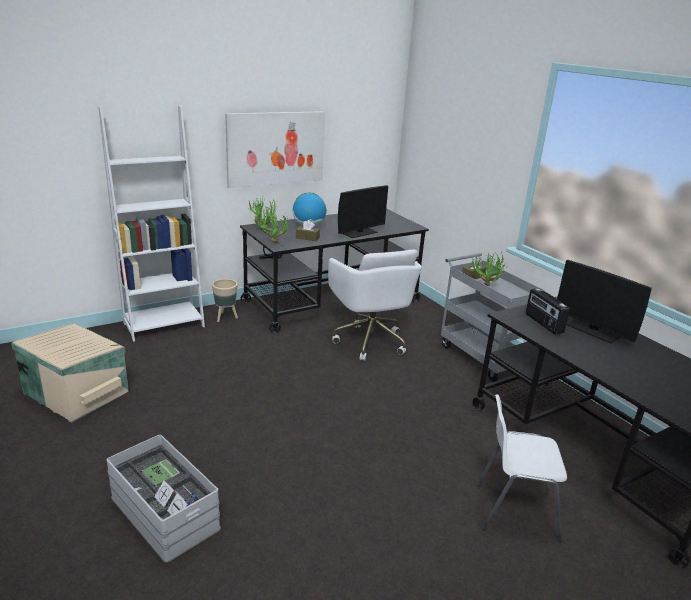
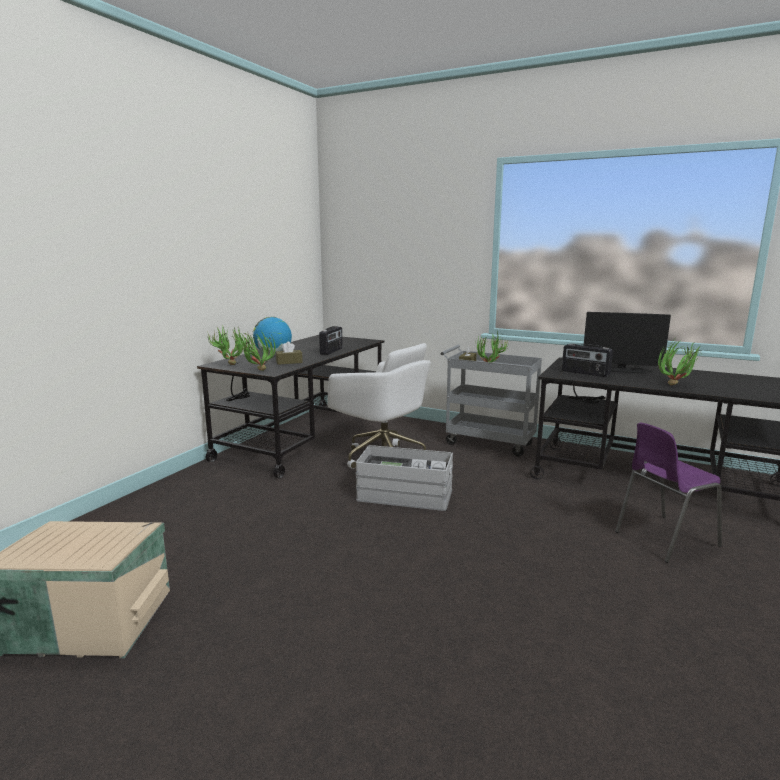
camera: 30 degrees left, 10 degrees down
white bookcase [98,105,205,342] -> none
grey storage box [107,435,221,562] -> grey storage box moved to [356,445,453,511]
beige planter [212,279,238,322] -> none
picture [225,111,326,188] -> none
monitor [338,185,388,238] -> radio [319,326,343,355]
white chair [477,394,567,542] -> purple chair [615,423,722,563]
none -> potted plant [658,341,703,386]

